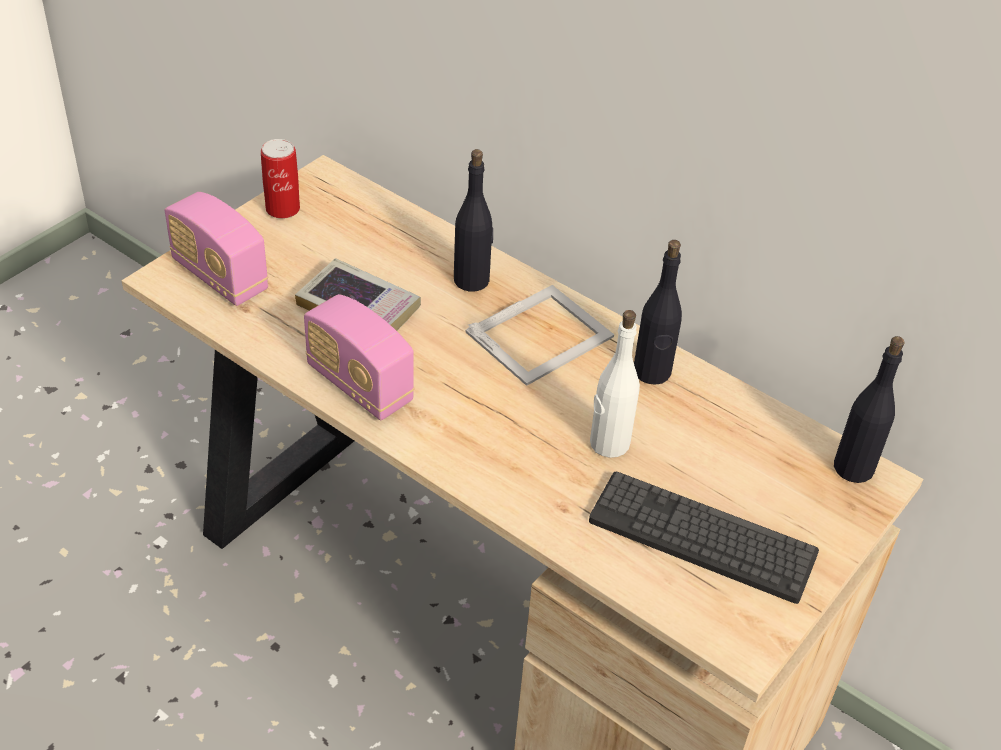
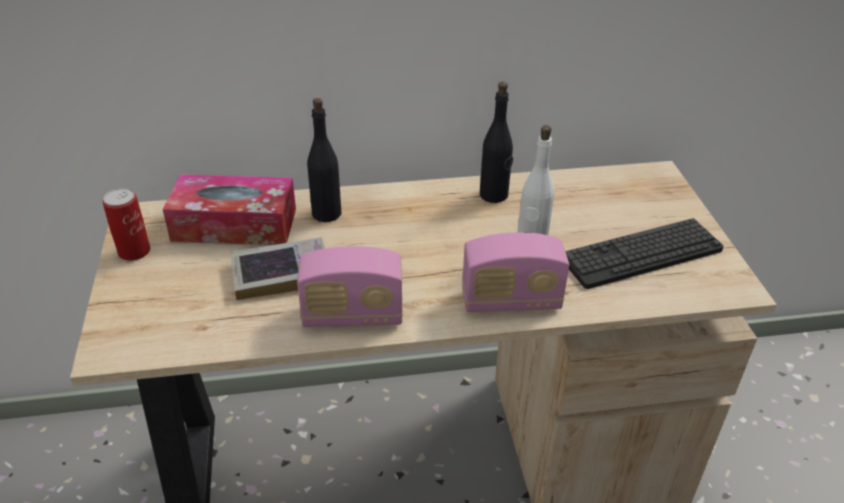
camera: 45 degrees left, 5 degrees down
radio [165,192,268,306] -> radio moved to [462,232,569,312]
picture frame [465,285,614,386] -> none
black bottle [834,336,905,483] -> none
none -> tissue box [163,174,296,245]

